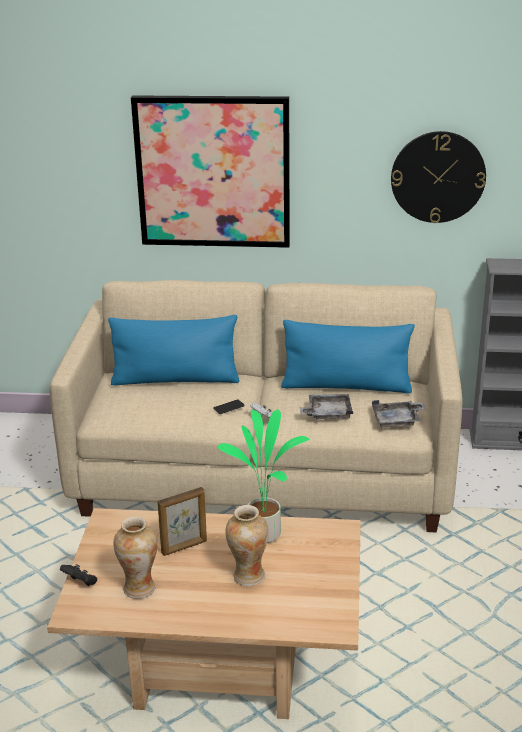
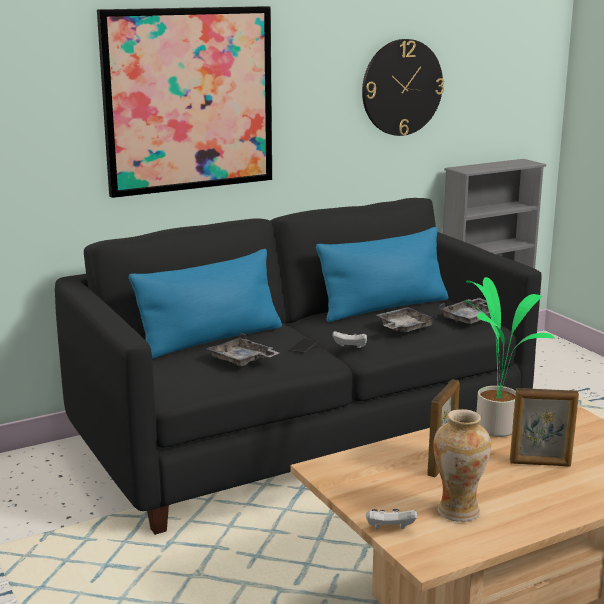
camera: 35 degrees left, 10 degrees down
beige sofa [49,280,463,533] -> black sofa [55,198,542,535]
black game controller [60,564,97,586] -> white game controller [366,509,417,529]
vase [225,505,269,586] -> picture frame [510,388,579,467]
none -> grey tray [207,333,279,367]

